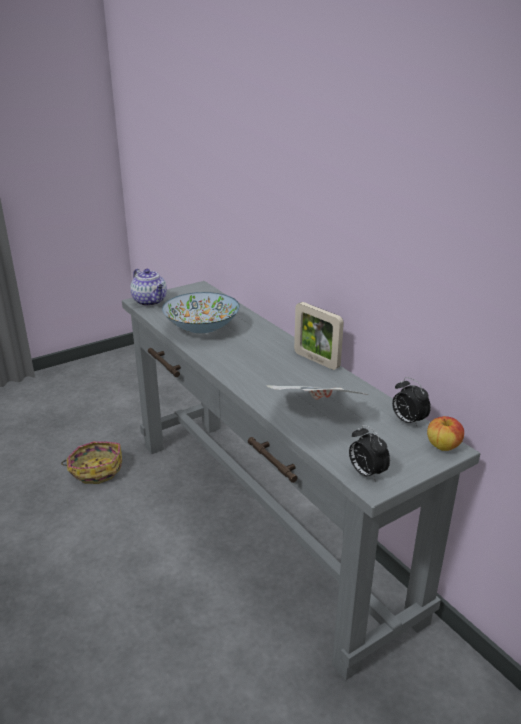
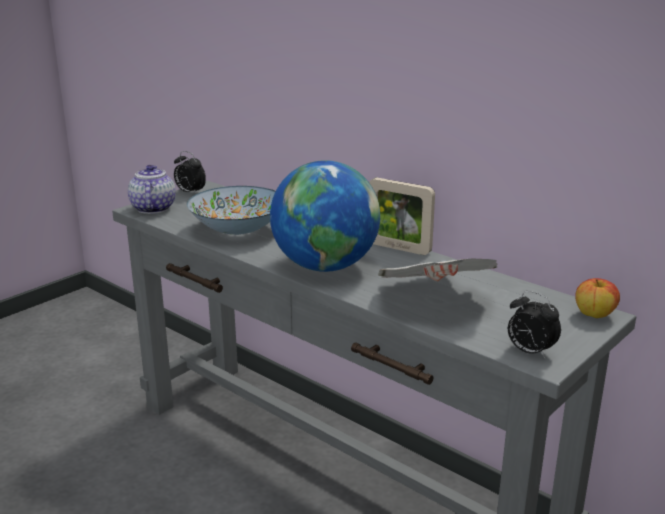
camera: 15 degrees left, 5 degrees down
basket [61,441,122,484] -> none
teapot [130,269,167,306] -> teapot turned 135 degrees counterclockwise [128,165,176,214]
alarm clock [392,377,431,428] -> alarm clock moved to [174,151,206,194]
none -> globe [270,160,380,272]

